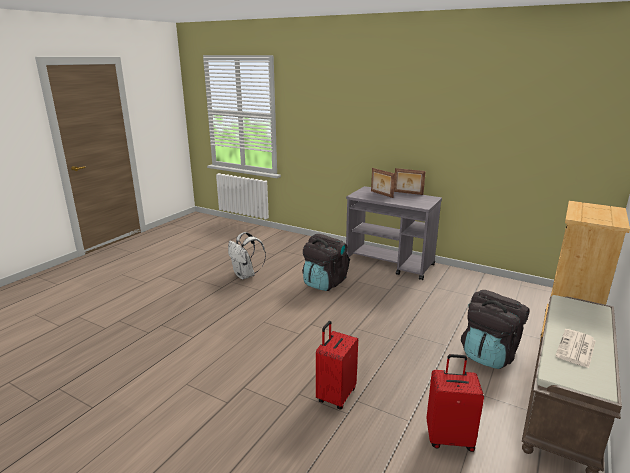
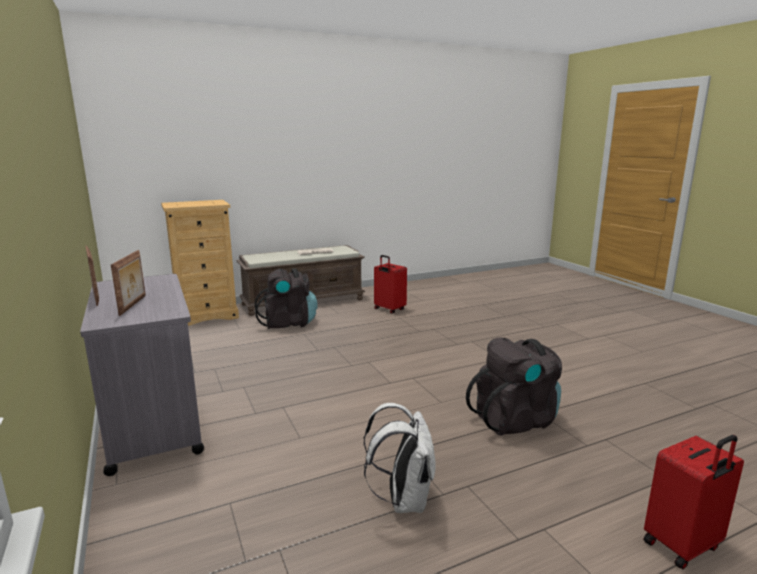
camera: 145 degrees left, 5 degrees down
black backpack [302,234,349,291] -> black backpack moved to [466,338,562,436]
red suitcase [316,321,358,410] -> red suitcase moved to [644,435,744,569]

